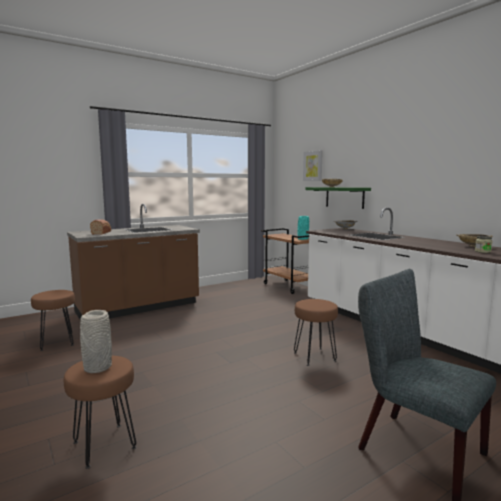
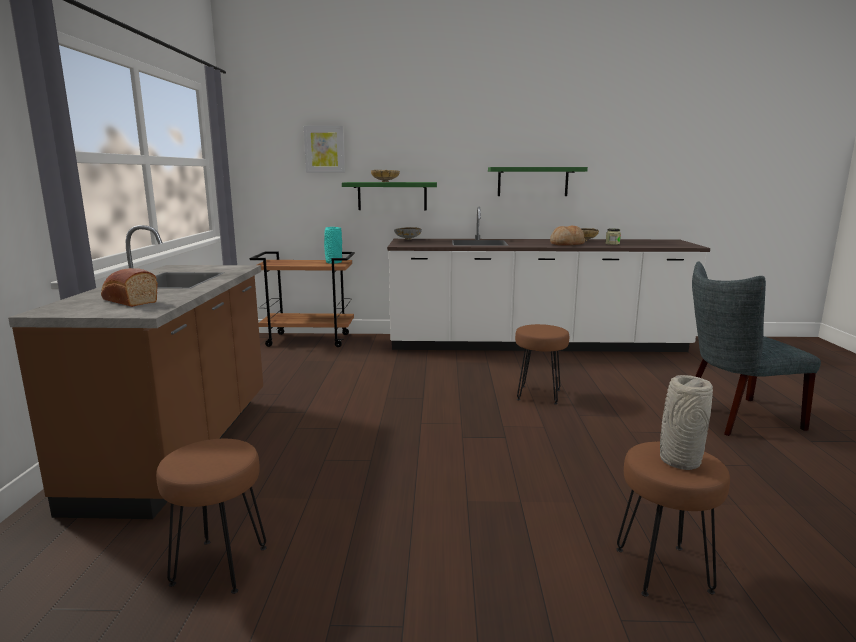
camera: 55 degrees left, 5 degrees up
none -> green shelf [488,167,588,196]
none -> bread [550,226,585,246]

